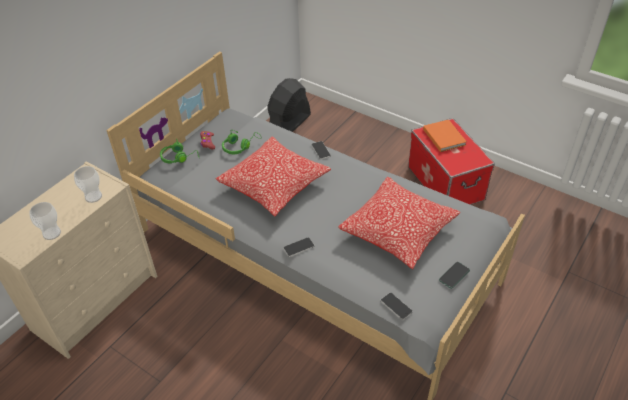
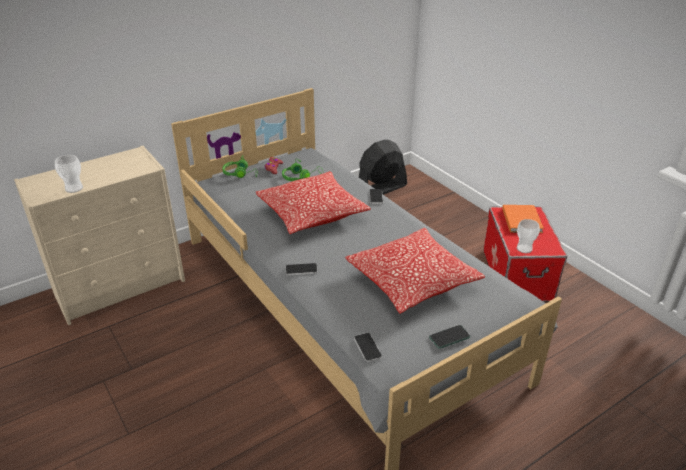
camera: 20 degrees right, 10 degrees down
cup [74,166,102,203] -> cup moved to [517,219,540,253]

